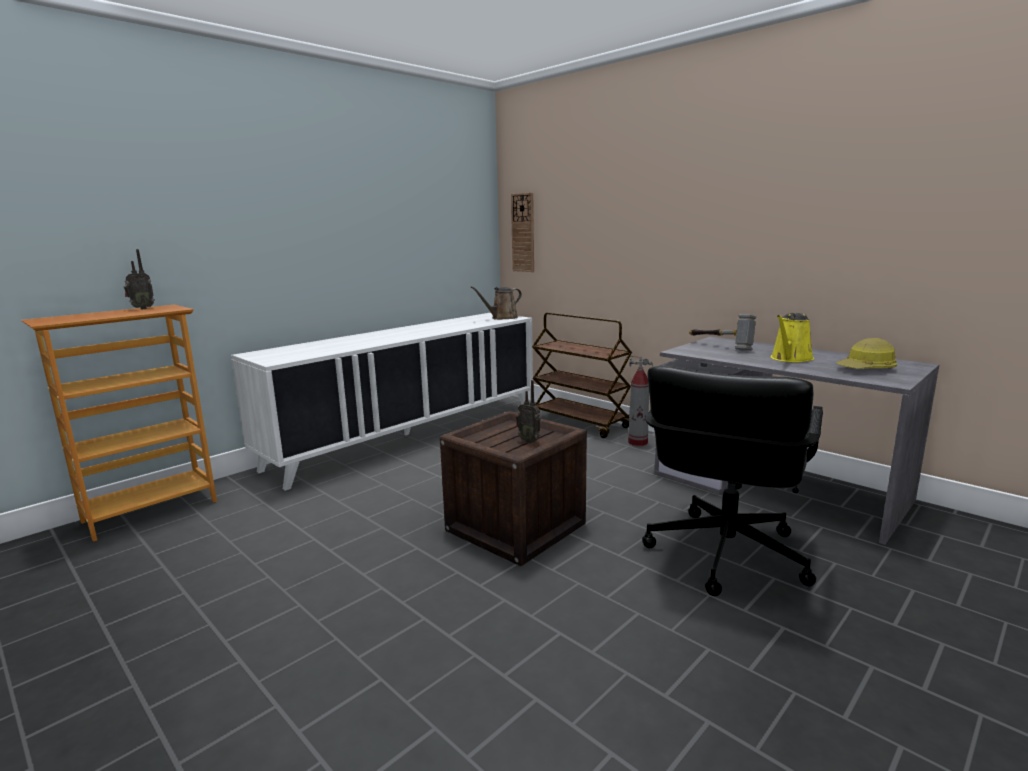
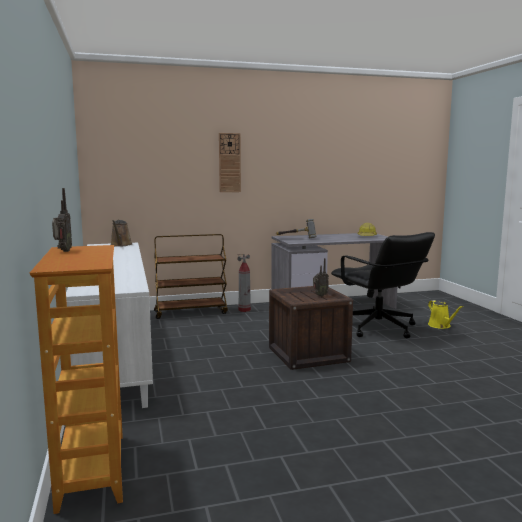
camera: 60 degrees left, 5 degrees down
wall clock [511,193,534,272] -> wall clock moved to [219,133,241,192]
yellow watering can [771,313,814,363] -> yellow watering can moved to [428,300,463,329]

